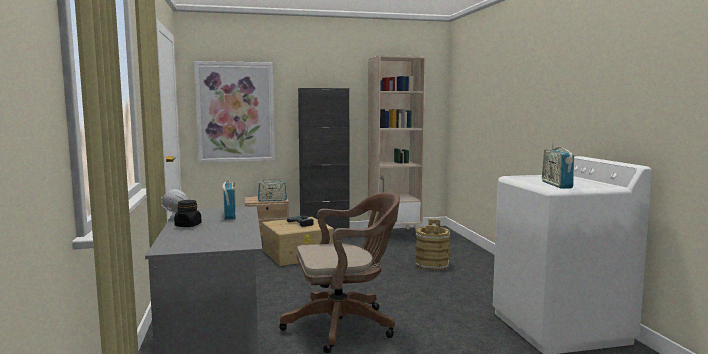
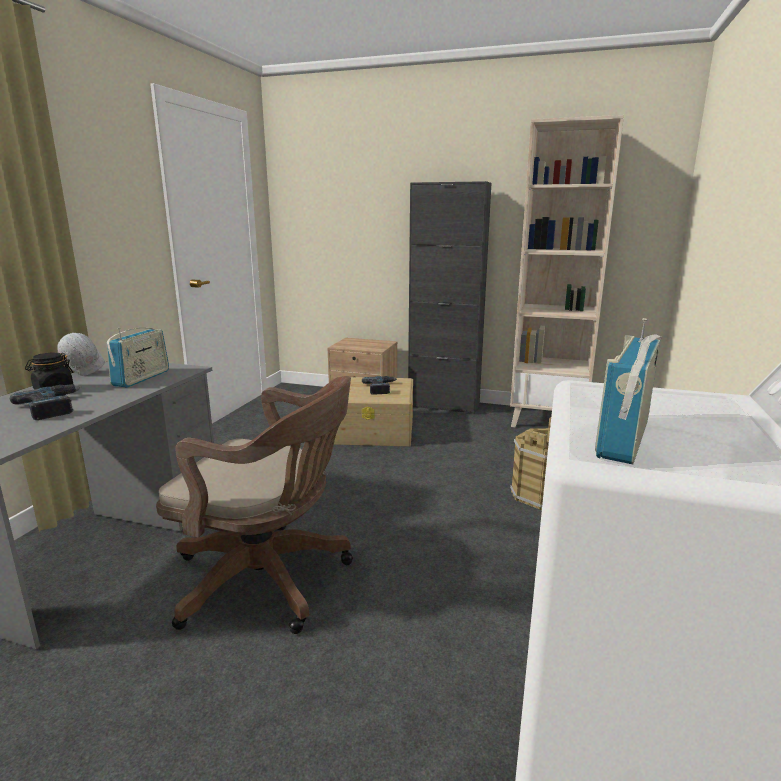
camera: 30 degrees right, 10 degrees up
picture [194,61,275,162] -> none
radio [258,177,287,202] -> none
none -> power drill [10,384,81,420]

